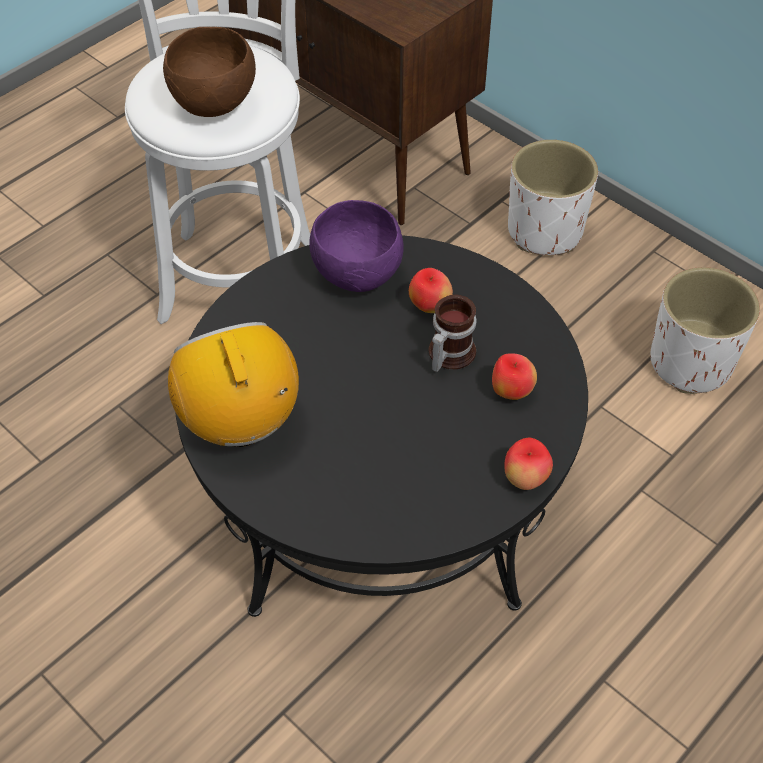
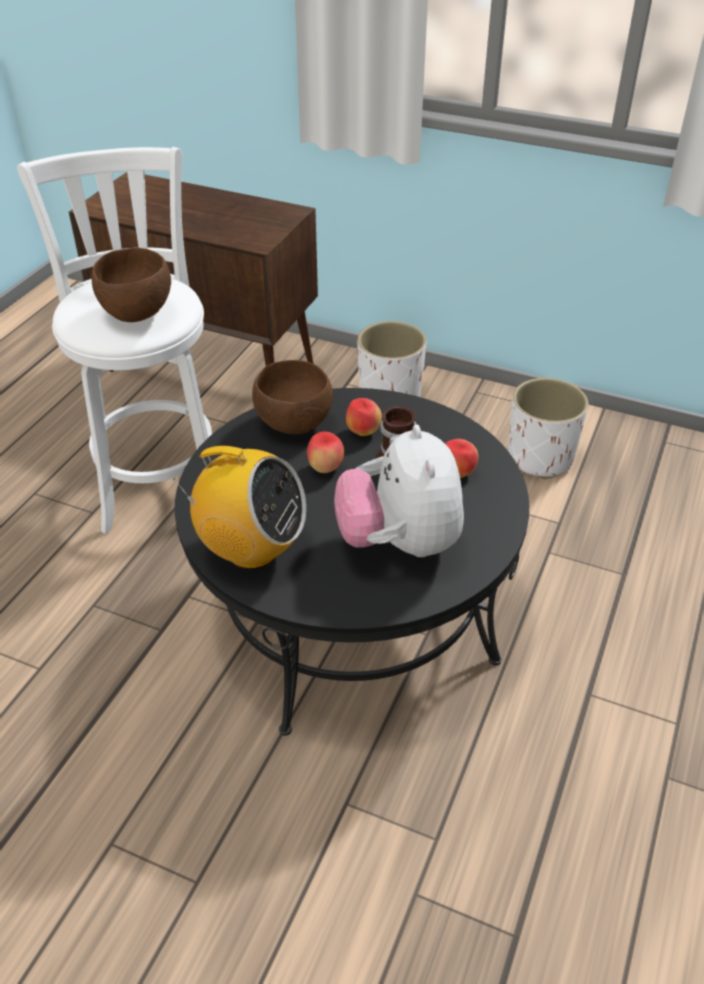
camera: 20 degrees left, 10 degrees down
radio [168,322,299,447] -> radio turned 150 degrees clockwise [173,446,306,569]
purple bowl [309,200,404,292] -> brown bowl [252,360,333,434]
apple [504,438,553,490] -> apple moved to [307,432,344,473]
none -> plush toy [334,425,464,557]

